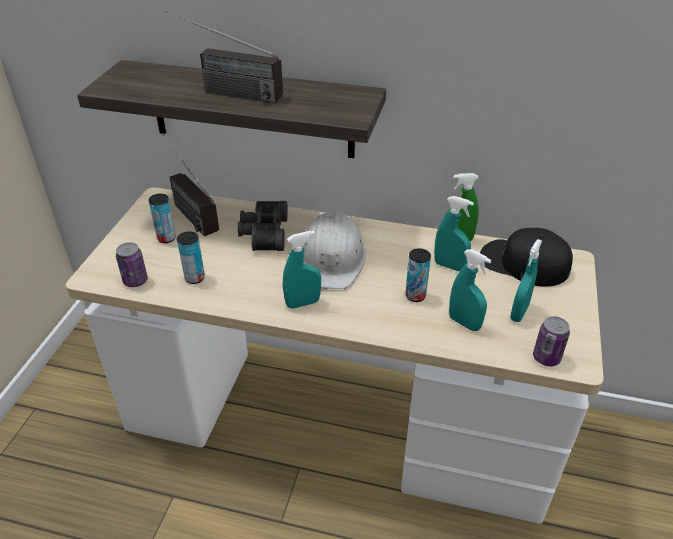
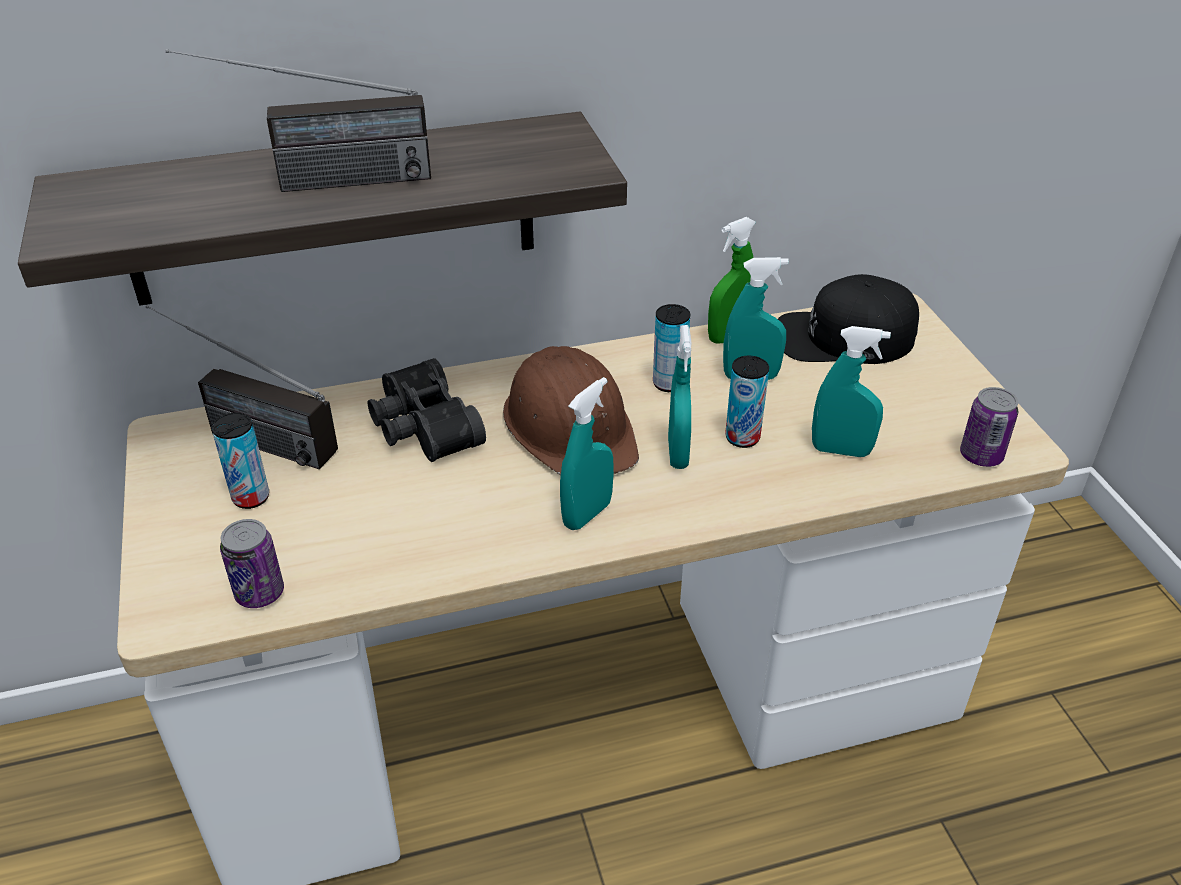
camera: 30 degrees left, 0 degrees up
can [177,231,205,284] -> can moved to [653,304,690,392]
white hard hat [302,212,366,289] -> brown hard hat [503,346,639,475]
turquoise spray bottle [510,239,542,322] -> turquoise spray bottle moved to [668,325,692,469]

